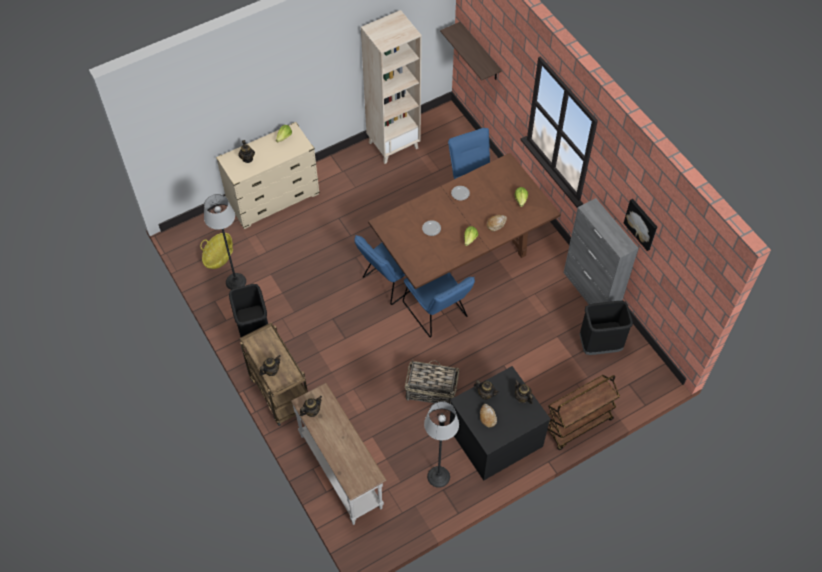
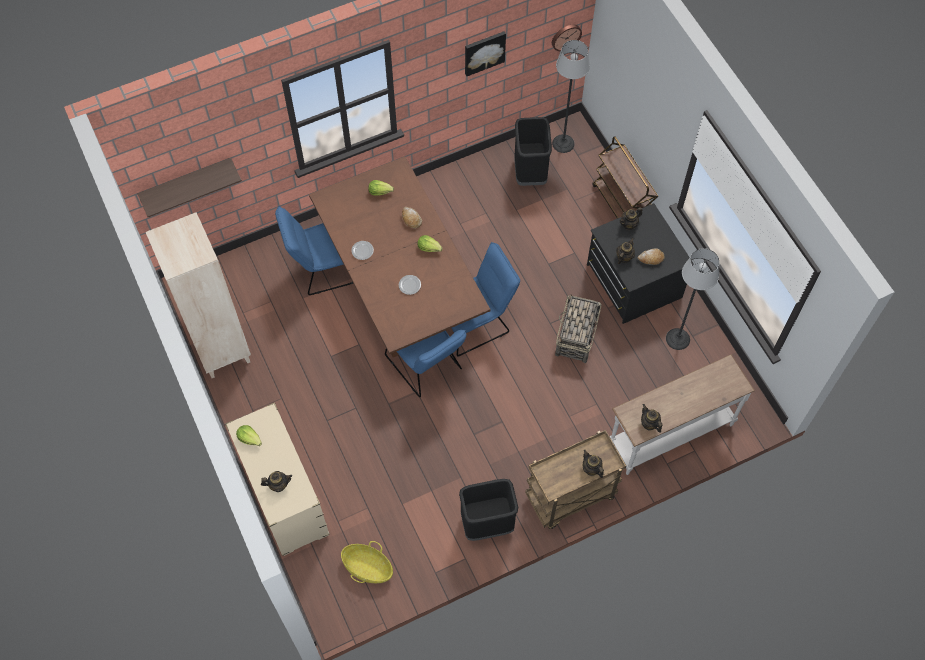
camera: 85 degrees left, 5 degrees up
floor lamp [204,194,246,290] -> floor lamp moved to [552,40,590,153]
grey cabinet [563,198,639,304] -> none
none -> wall clock [552,25,582,51]

